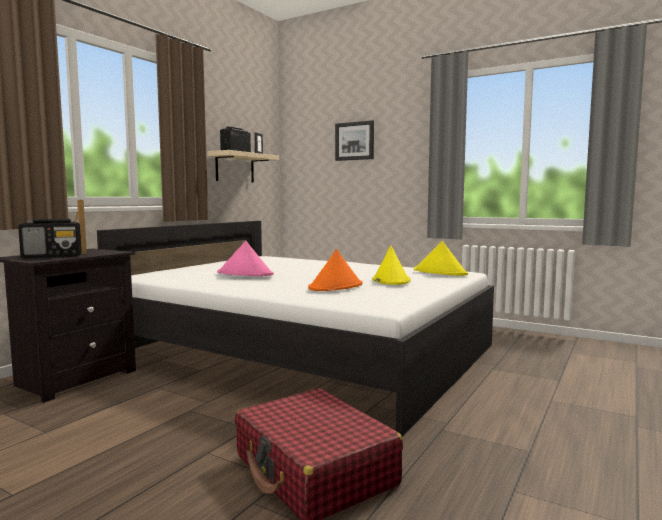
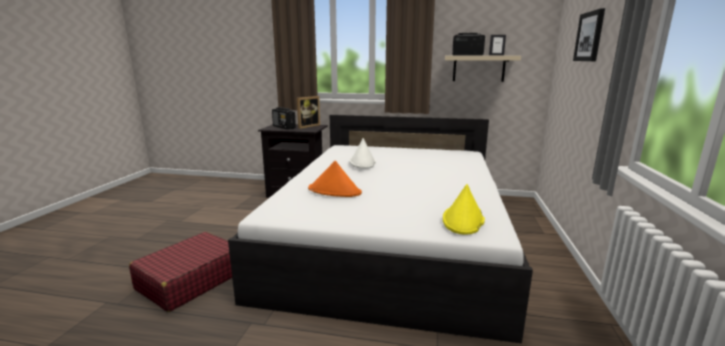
camera: 70 degrees right, 10 degrees up
pink hat [217,241,274,276] -> white hat [349,138,376,169]
yellow hat [372,245,411,285] -> none

